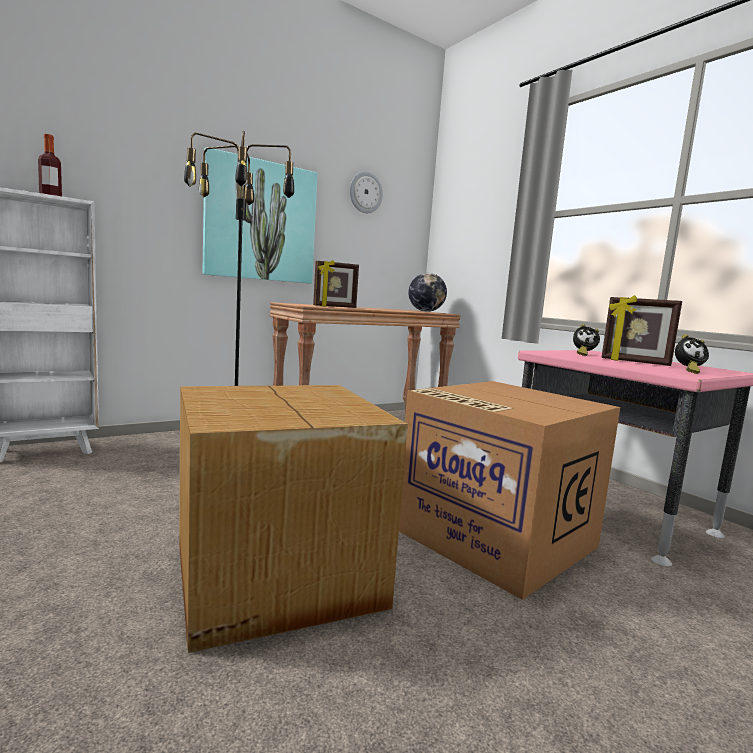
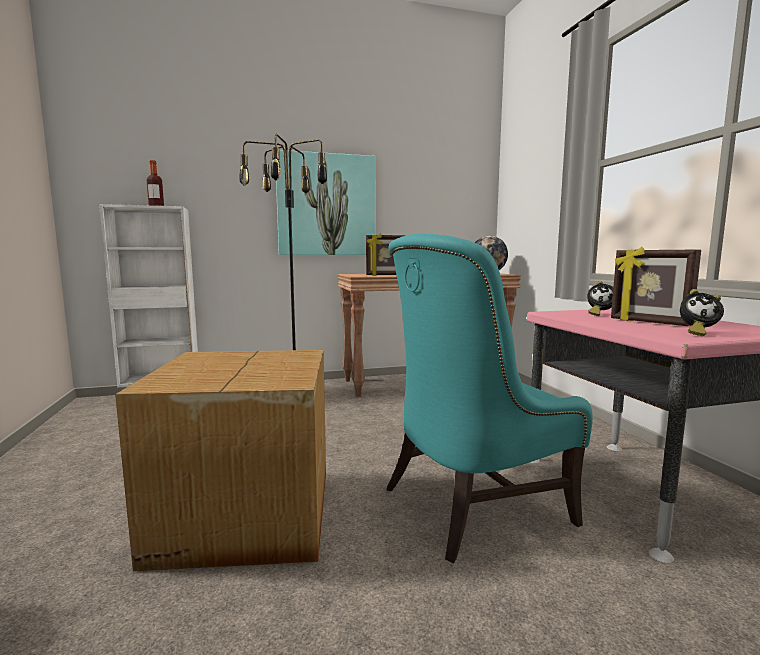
camera: 20 degrees right, 0 degrees up
wall clock [350,171,383,213] -> none
cardboard box [399,381,620,600] -> turquoise chair [387,234,593,563]

